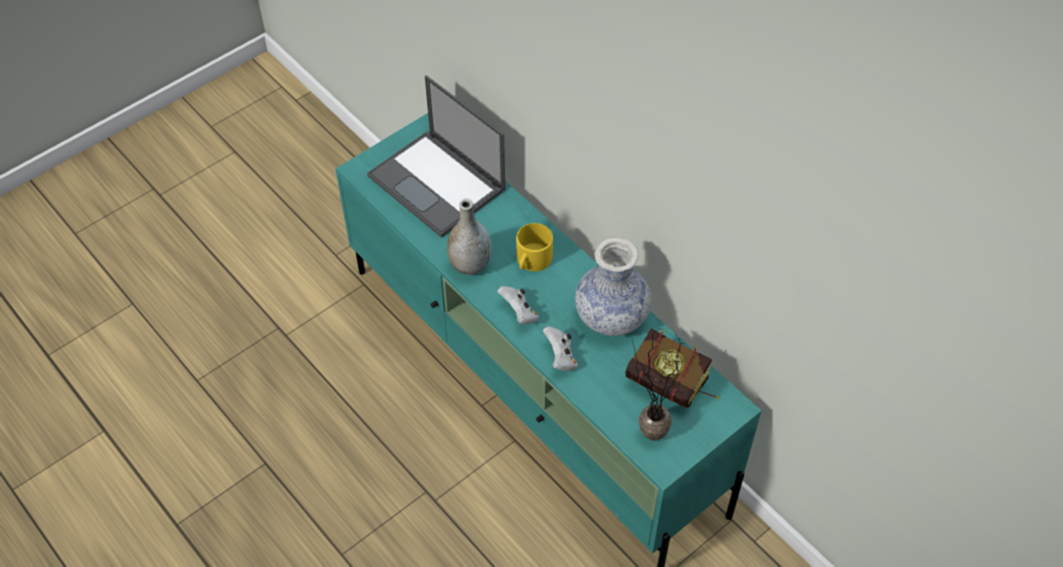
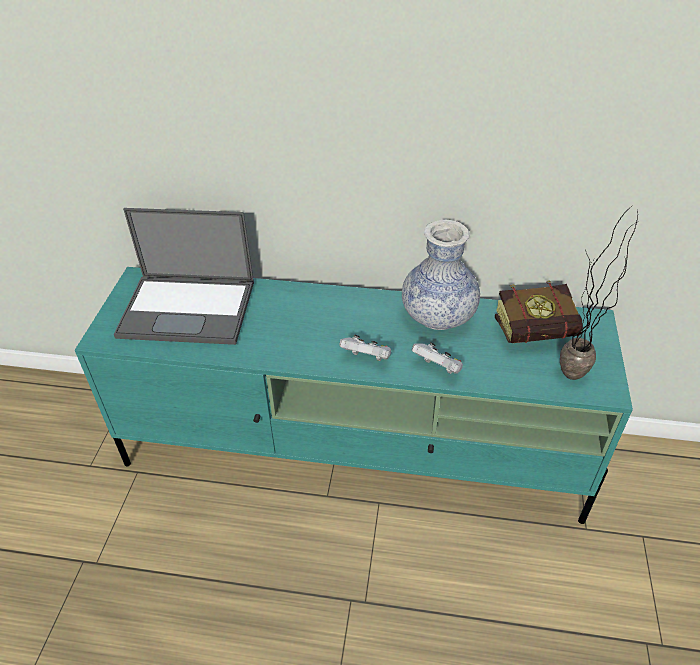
camera: 40 degrees left, 10 degrees down
grey vase [447,199,492,275] -> none
yellow mug [516,223,553,271] -> none

